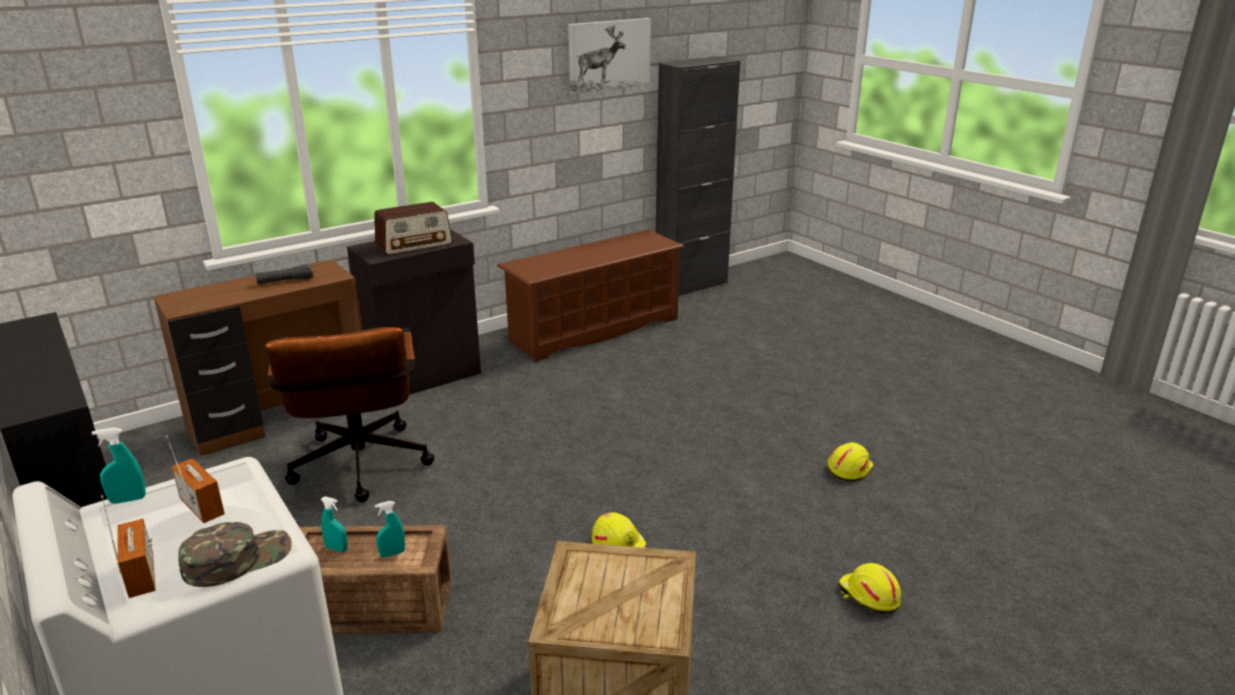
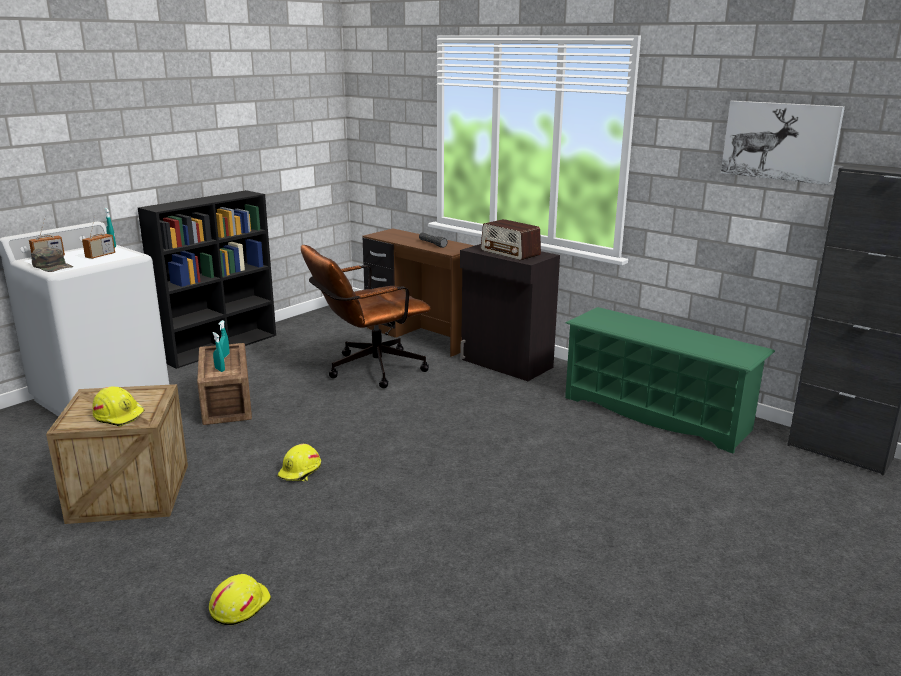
camera: 75 degrees right, 5 degrees down
brown shoe rack [497,230,685,362] -> green shoe rack [565,307,775,453]
yellow hard hat [827,442,873,482] -> yellow hard hat moved to [92,387,145,426]

